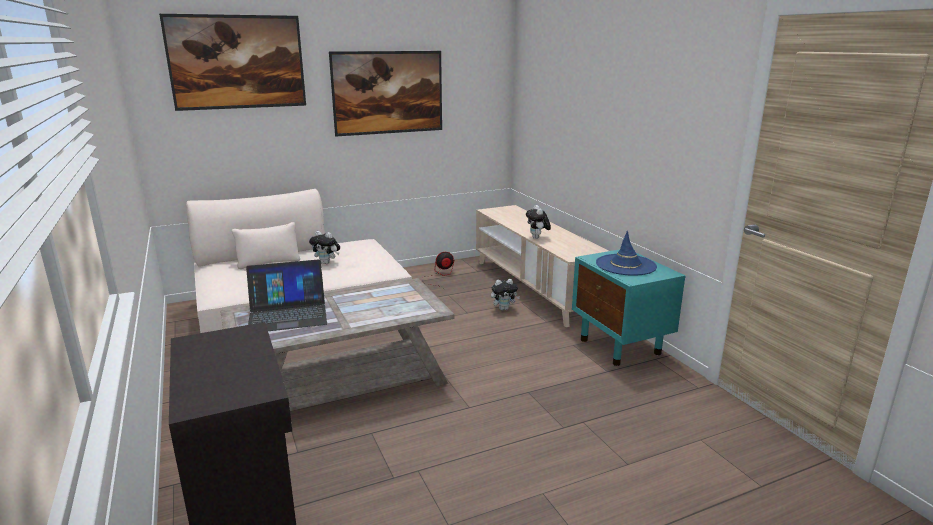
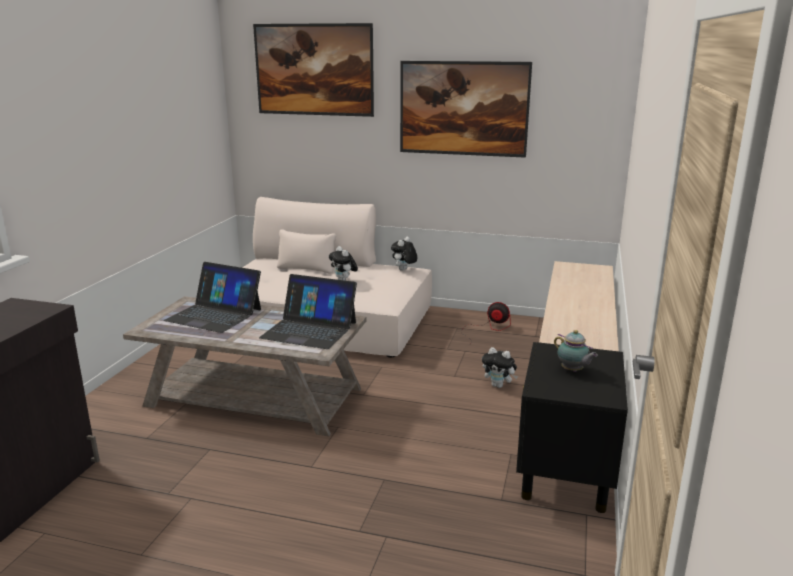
camera: 40 degrees right, 0 degrees up
plush toy [526,205,551,239] -> plush toy moved to [391,237,418,271]
turquoise nightstand [572,250,685,366] -> black nightstand [516,342,628,513]
blue hat [596,231,657,276] -> teapot [554,330,598,372]
none -> laptop [259,274,357,349]

